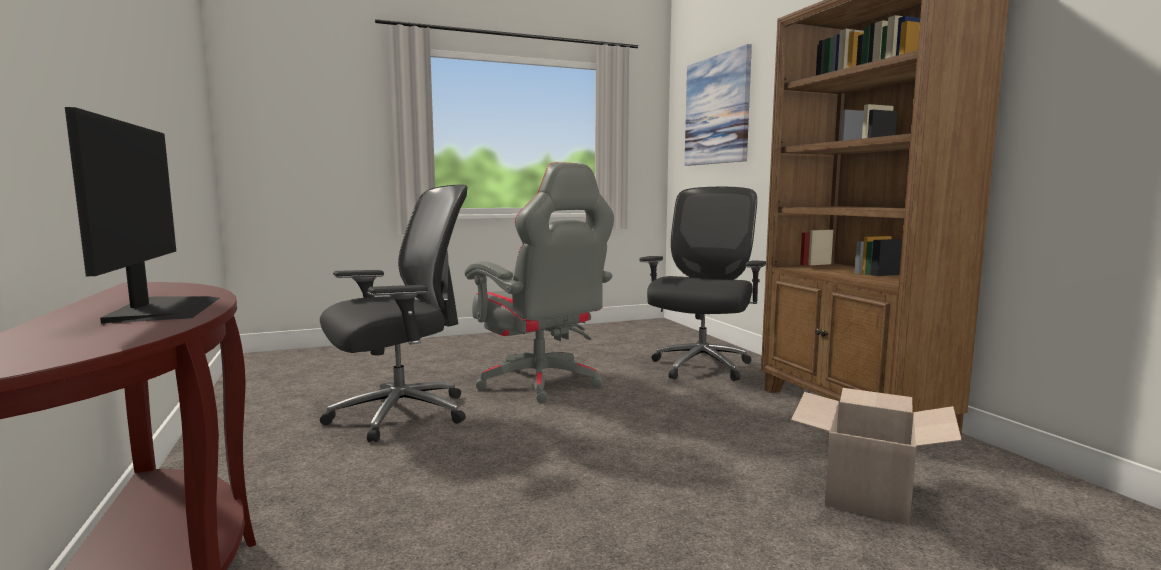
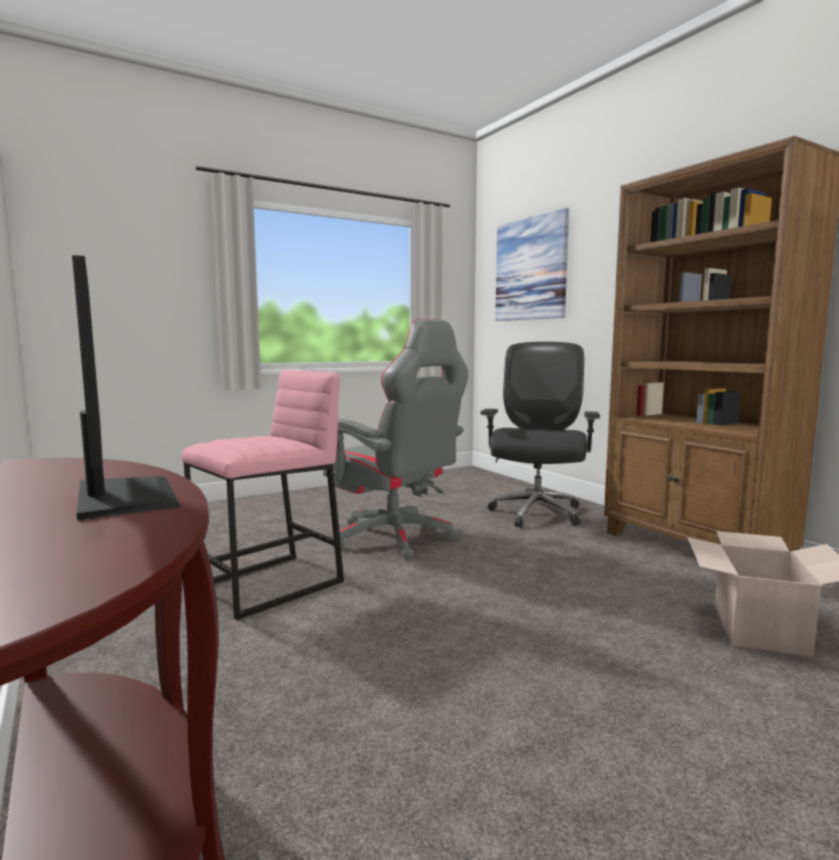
camera: 10 degrees left, 0 degrees up
office chair [320,184,467,442] -> pink stool [181,370,344,620]

